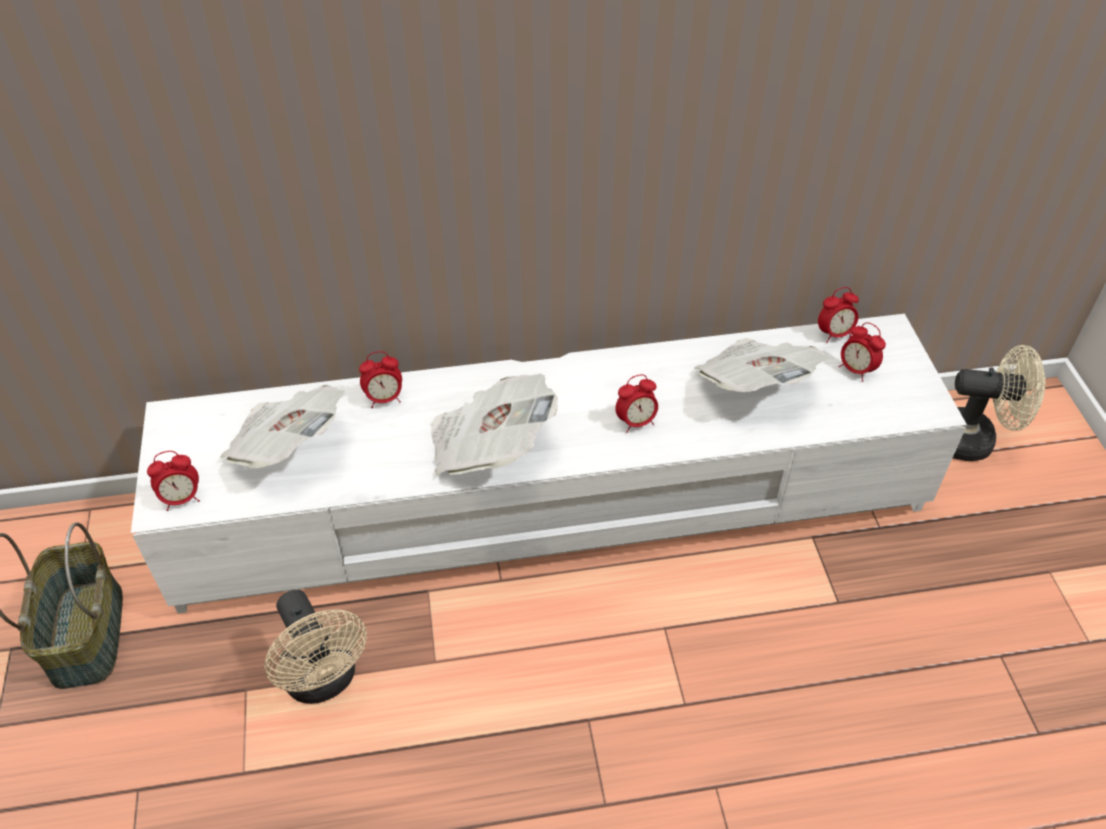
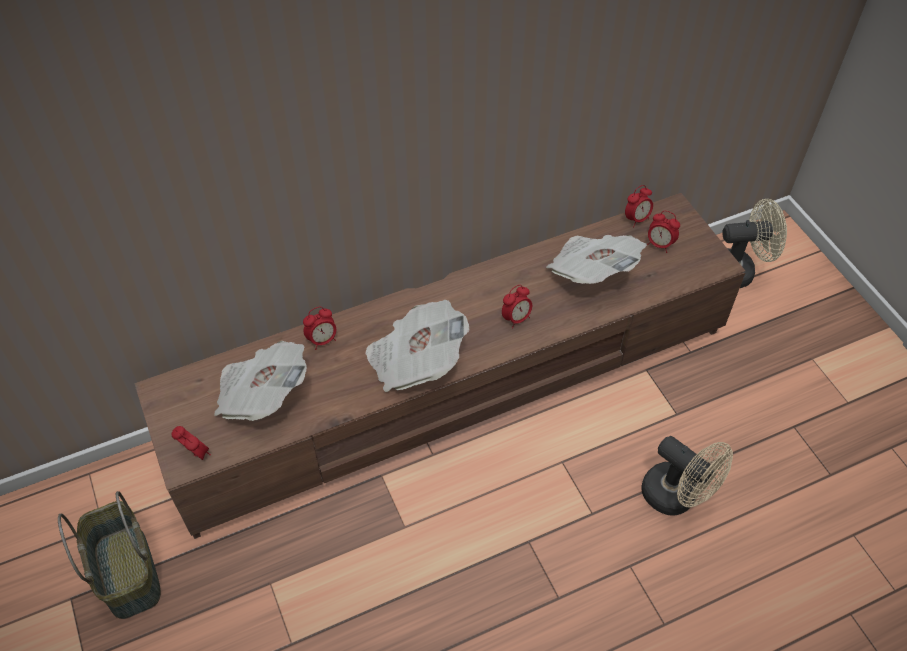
camera: 15 degrees left, 5 degrees up
white tv stand [131,314,967,614] -> brown tv stand [134,193,745,539]
alarm clock [147,451,200,511] -> alarm clock turned 105 degrees counterclockwise [171,426,211,460]
beige fan [265,590,367,704] -> beige fan moved to [641,436,733,516]

